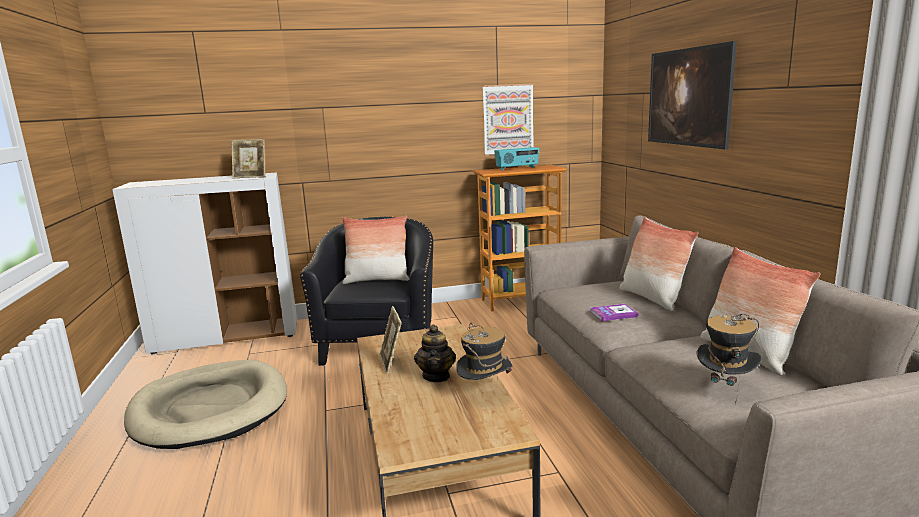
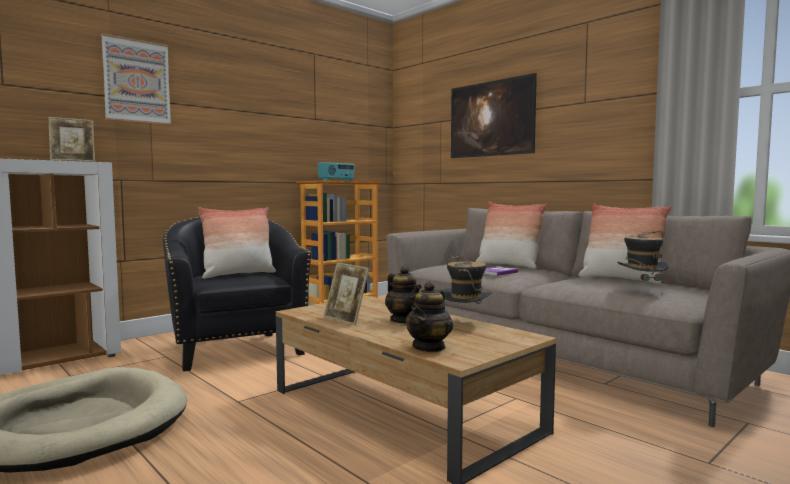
camera: 30 degrees left, 10 degrees down
picture [482,84,534,156] -> picture moved to [101,33,171,125]
none -> teapot [405,281,453,352]

